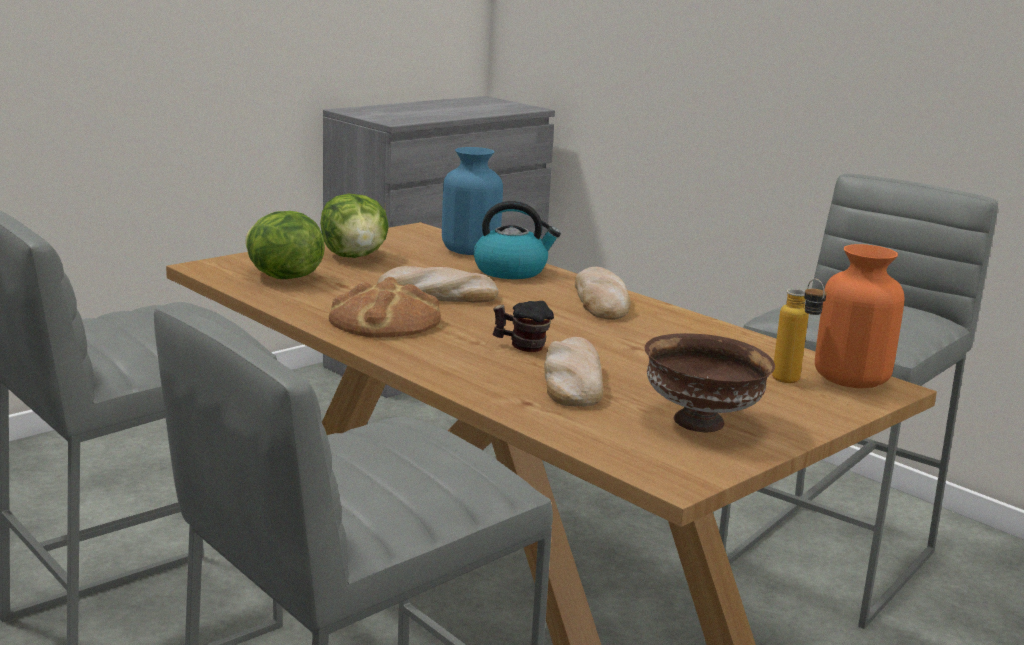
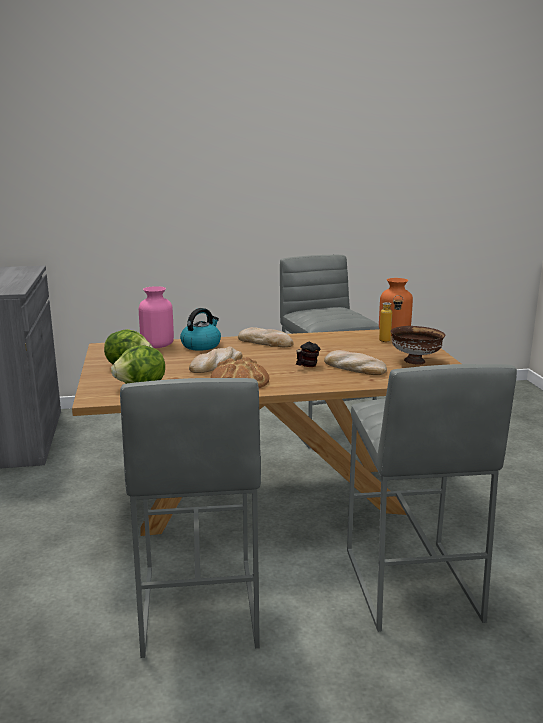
camera: 55 degrees left, 0 degrees up
blue vase [442,147,503,255] -> pink vase [139,286,174,348]

